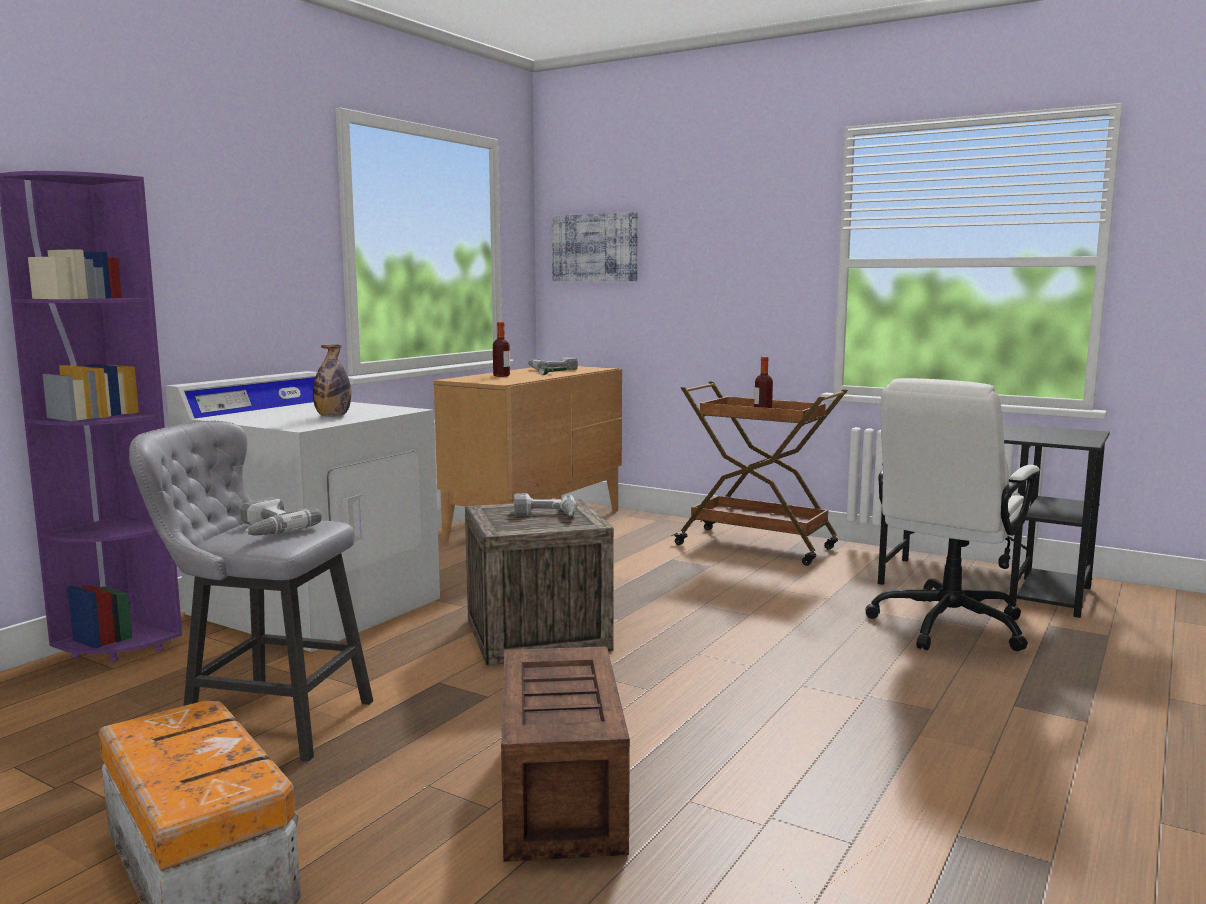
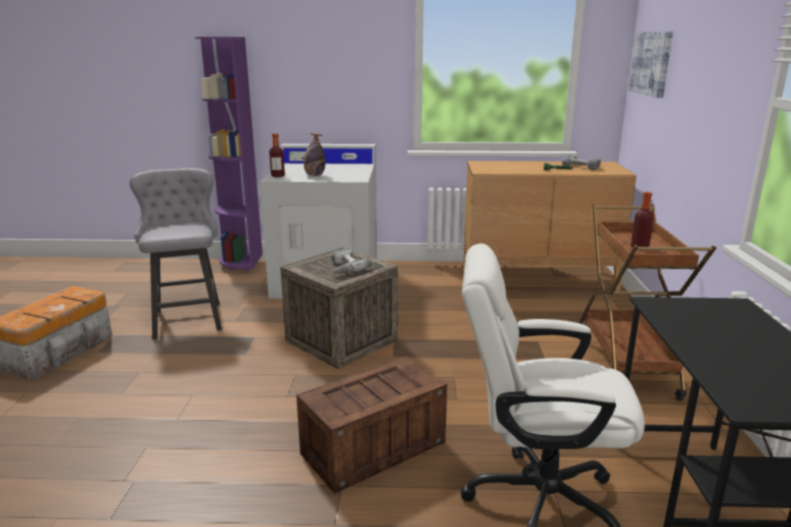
camera: 60 degrees right, 10 degrees up
power drill [240,497,322,536] -> none
bottle [493,322,510,377] -> bottle moved to [269,133,285,178]
crate [501,646,630,862] -> crate moved to [296,356,447,494]

